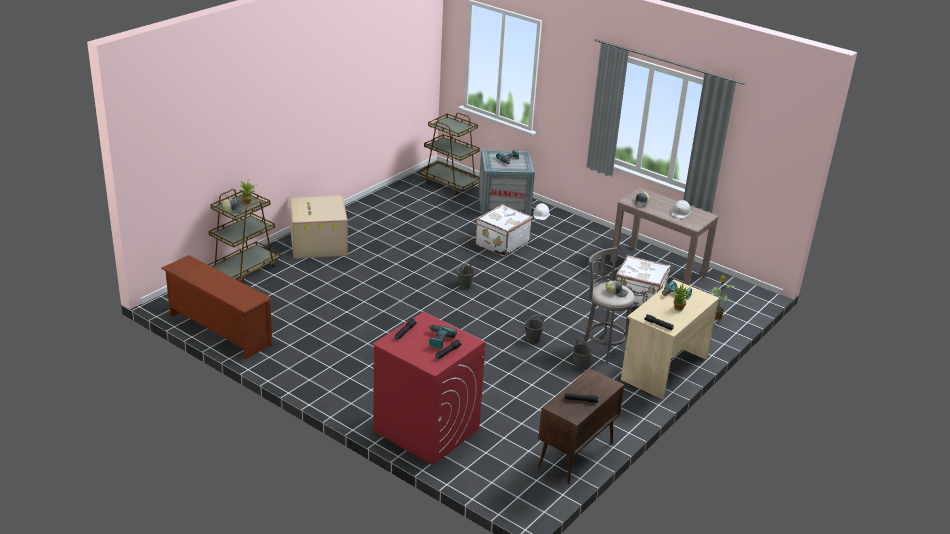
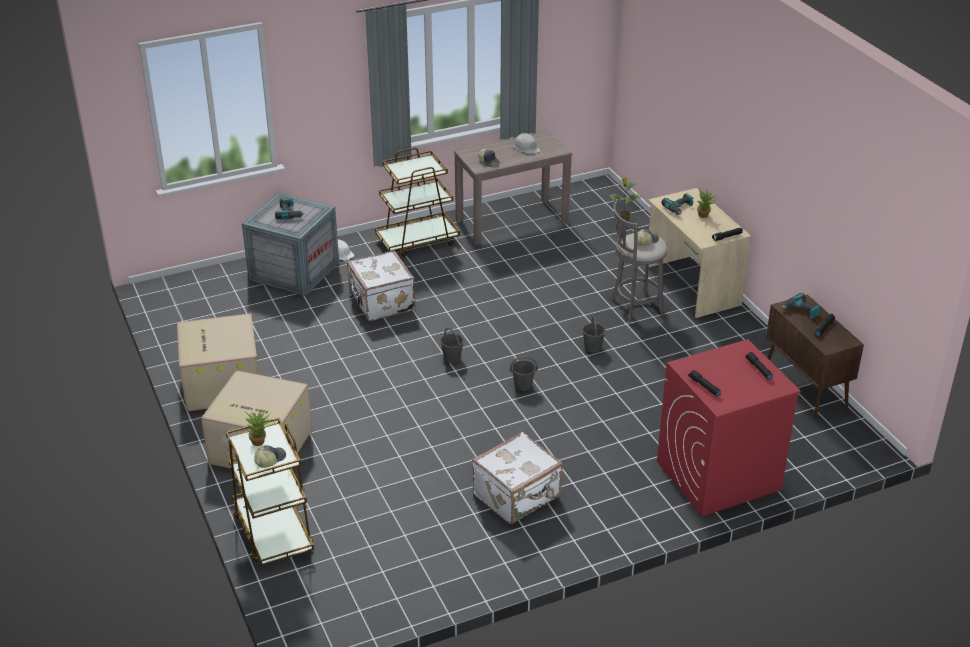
camera: 60 degrees left, 5 degrees up
brown shoe rack [161,255,272,360] -> none
brown cart [419,113,480,195] -> brown cart moved to [375,148,460,257]
power drill [428,324,457,349] -> power drill moved to [782,293,821,319]
grey bucket [573,339,593,370] -> grey bucket moved to [510,356,538,391]
white suitcase [615,255,671,307] -> white suitcase moved to [472,432,563,524]
none -> cardboard box [177,313,259,412]

